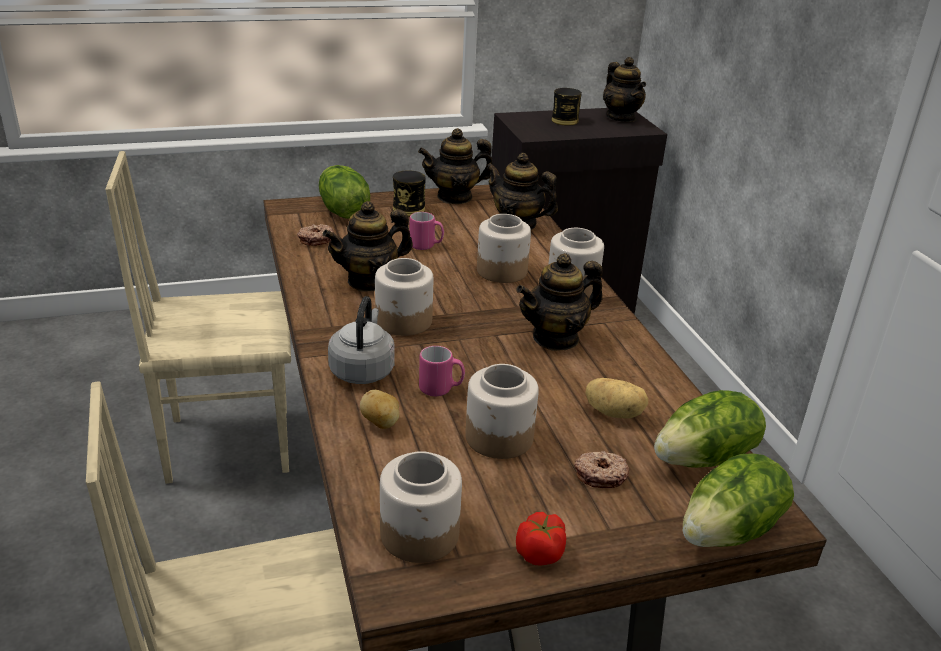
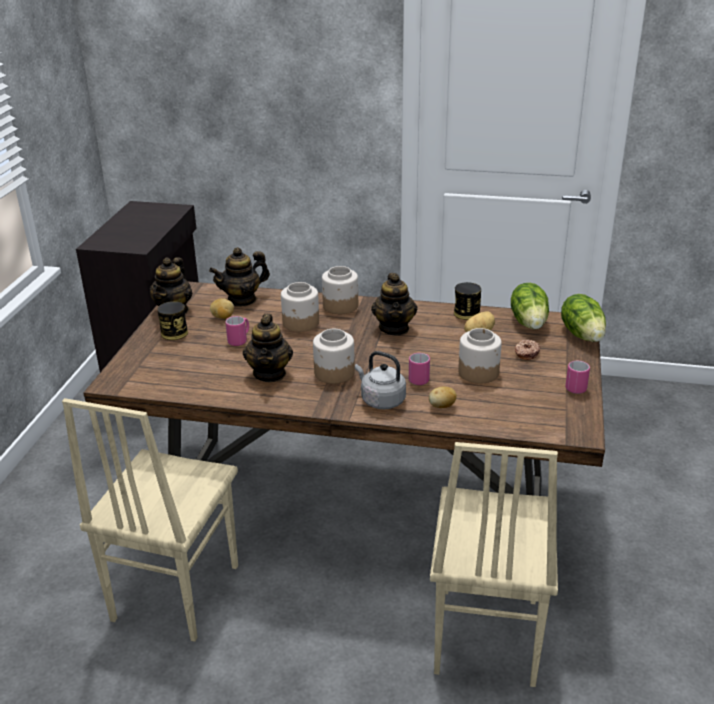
camera: 60 degrees left, 0 degrees up
donut [297,224,334,246] -> none
lettuce [319,165,370,219] -> none
jar [380,451,462,563] -> none
tomato [516,512,566,566] -> pink mug [566,361,590,394]
can [552,88,582,126] -> can moved to [454,282,481,320]
teapot [603,57,646,122] -> none
none -> potato [210,298,234,319]

